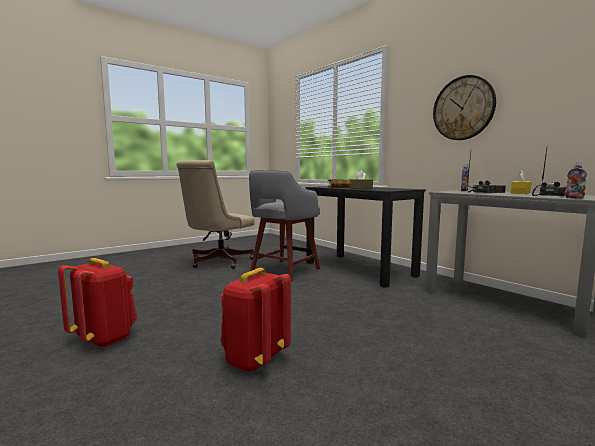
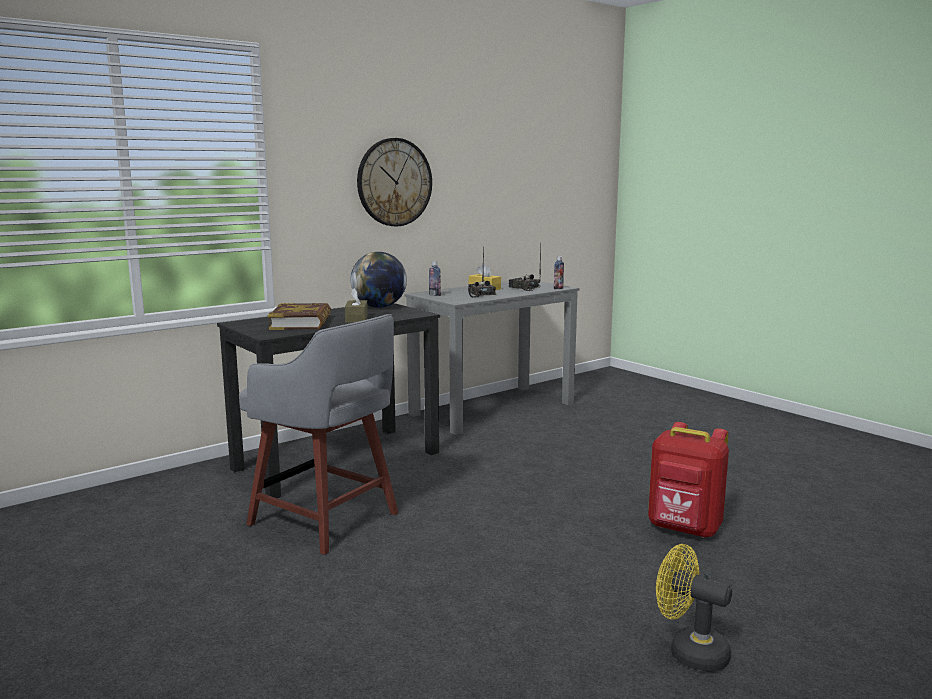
camera: 90 degrees left, 5 degrees up
red backpack [58,258,137,348] -> yellow fan [656,544,732,672]
beige office chair [176,160,255,269] -> none
none -> globe [351,252,407,308]

